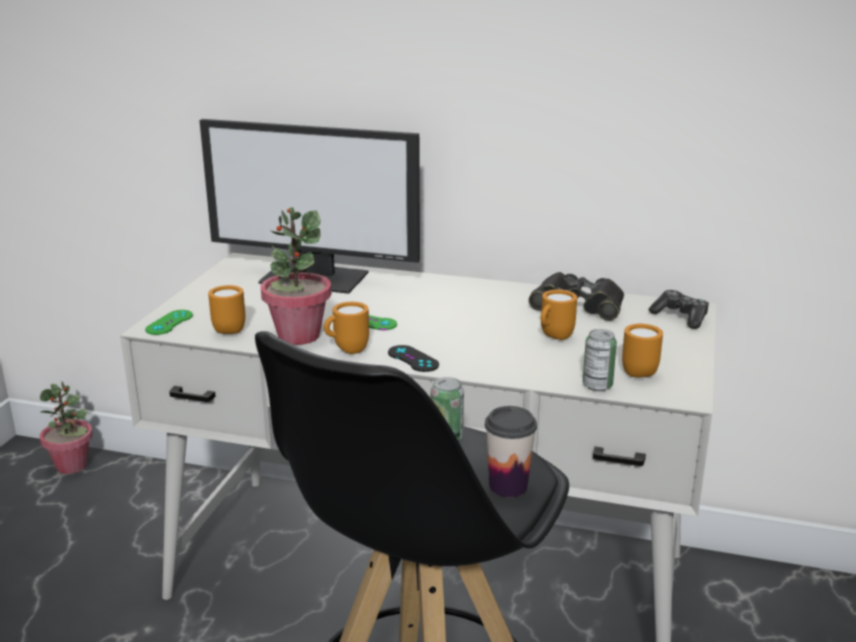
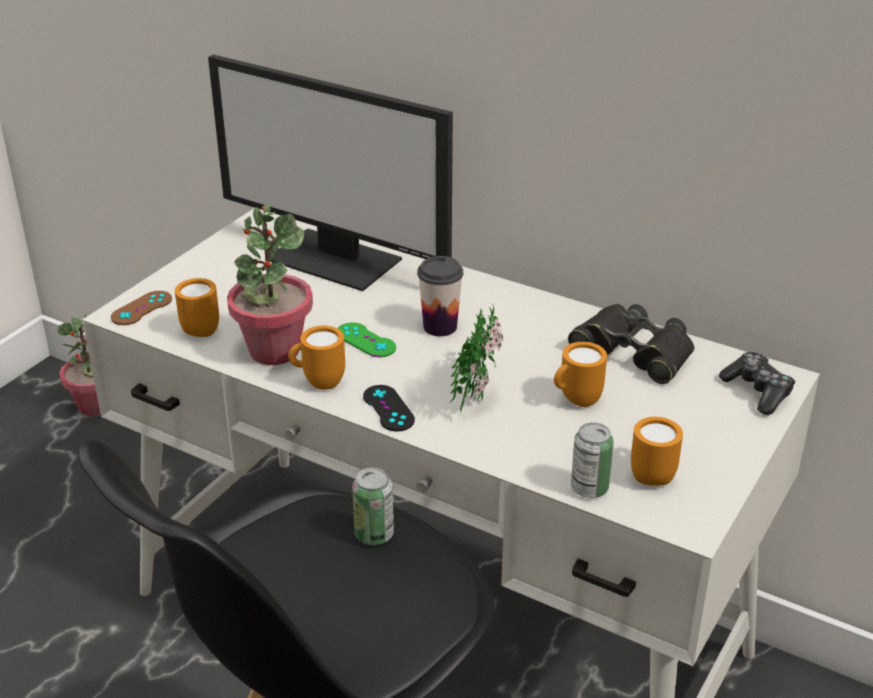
camera: 15 degrees right, 10 degrees up
green game controller [145,310,193,335] -> brown game controller [111,291,172,325]
cup [485,406,537,497] -> cup moved to [417,256,463,336]
none -> potted plant [450,304,503,414]

